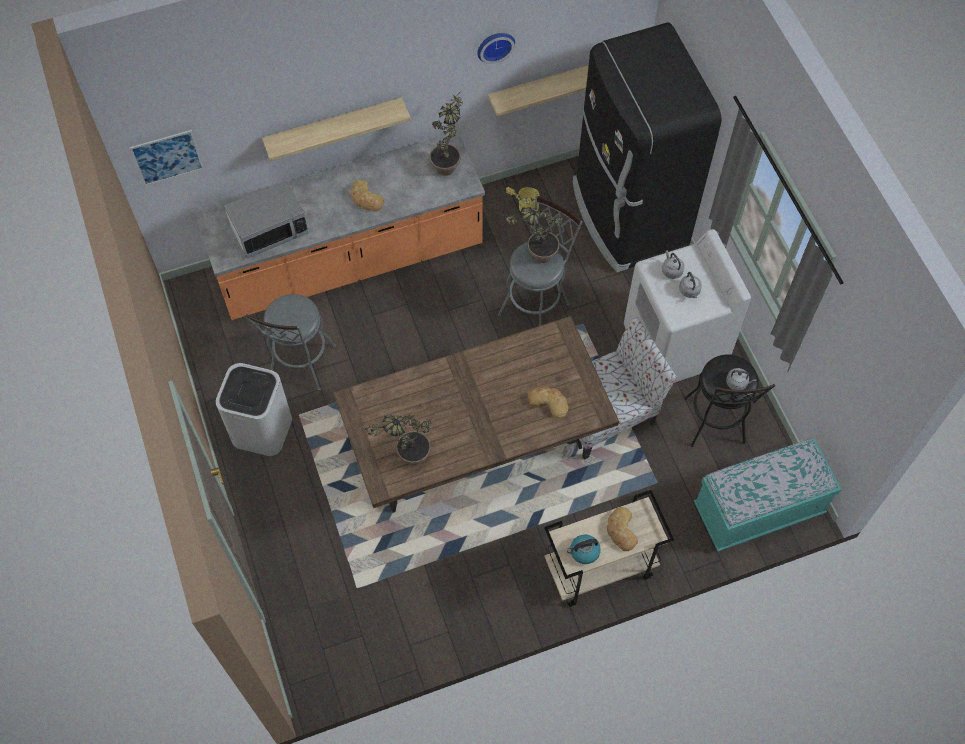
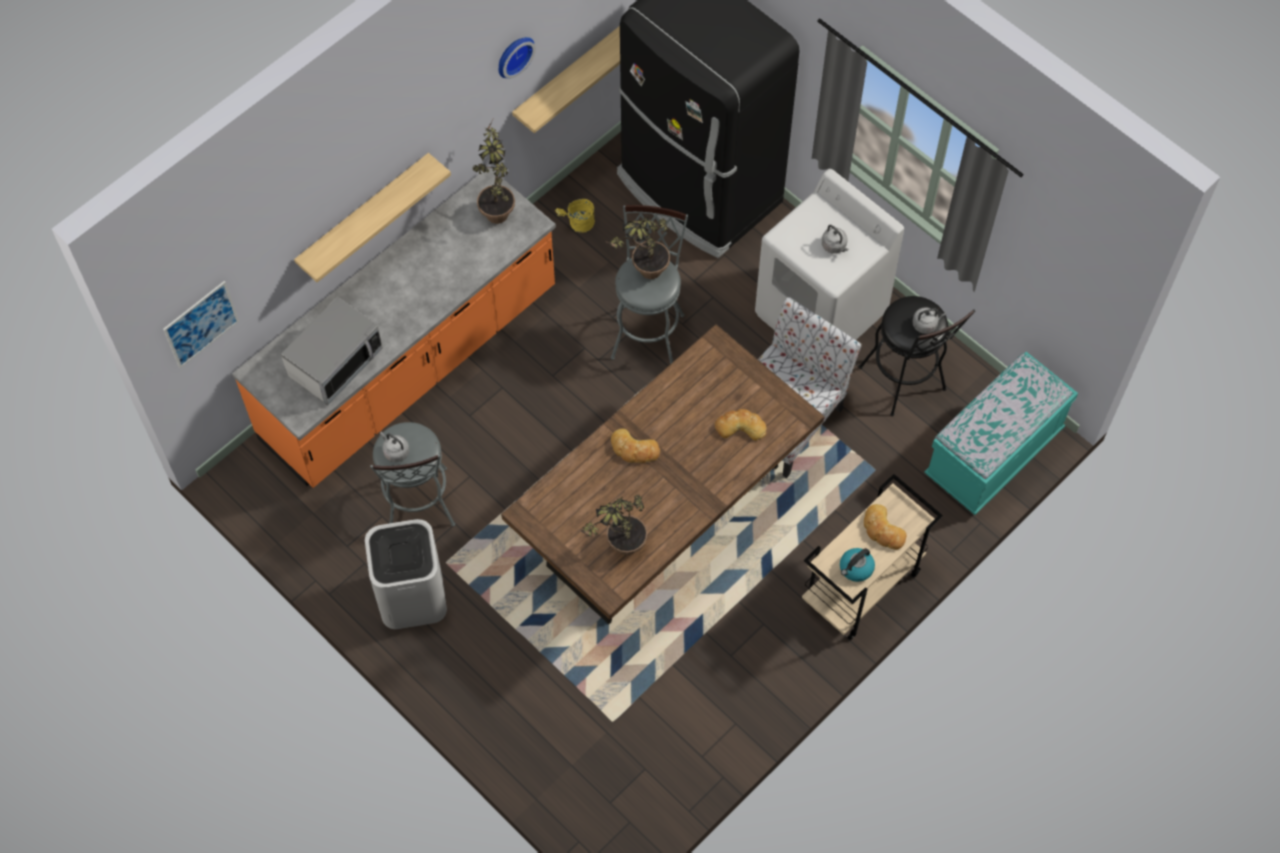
camera: 25 degrees left, 0 degrees up
bread [350,180,384,212] -> bread moved to [611,429,660,463]
grey kettle [662,250,684,279] -> grey kettle moved to [380,432,409,462]

